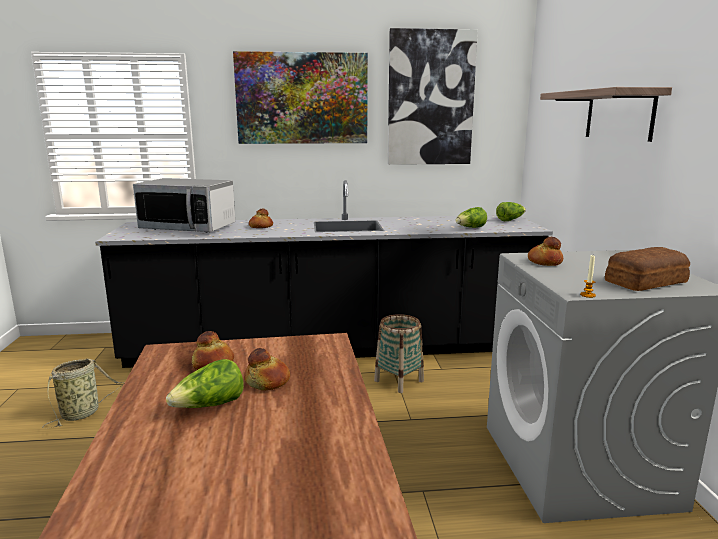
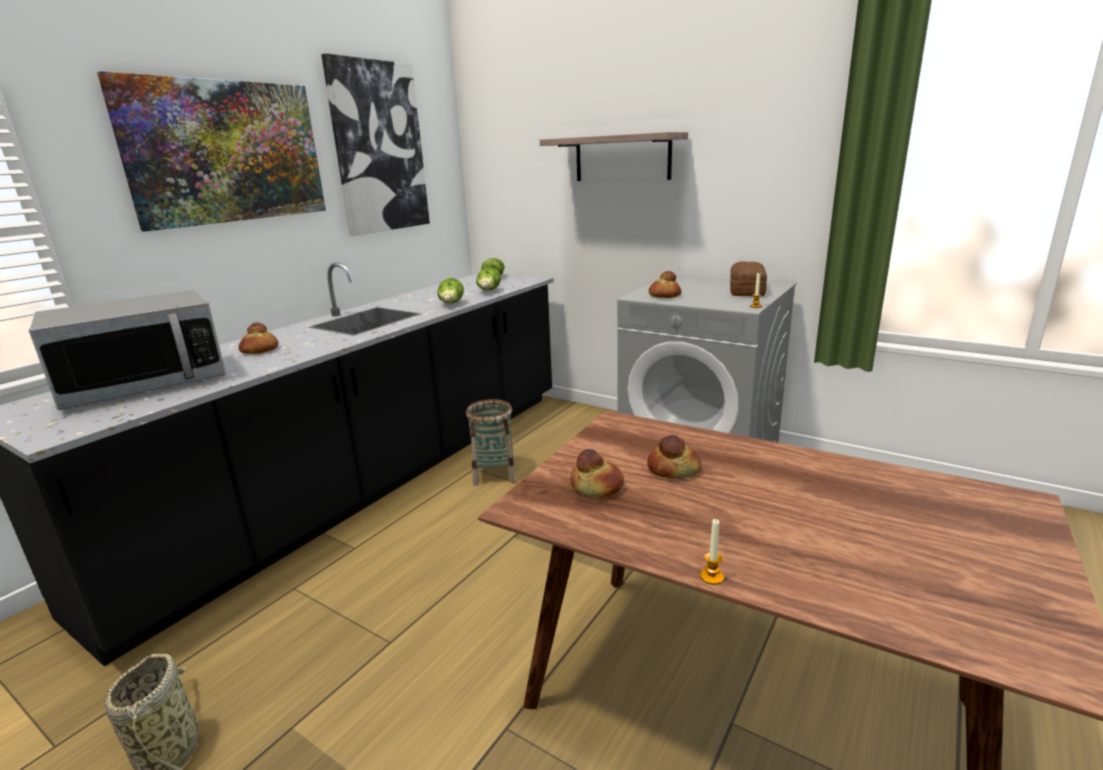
camera: 50 degrees left, 5 degrees up
lettuce [166,359,244,408] -> lettuce moved to [437,278,464,304]
none -> candle [700,519,724,585]

